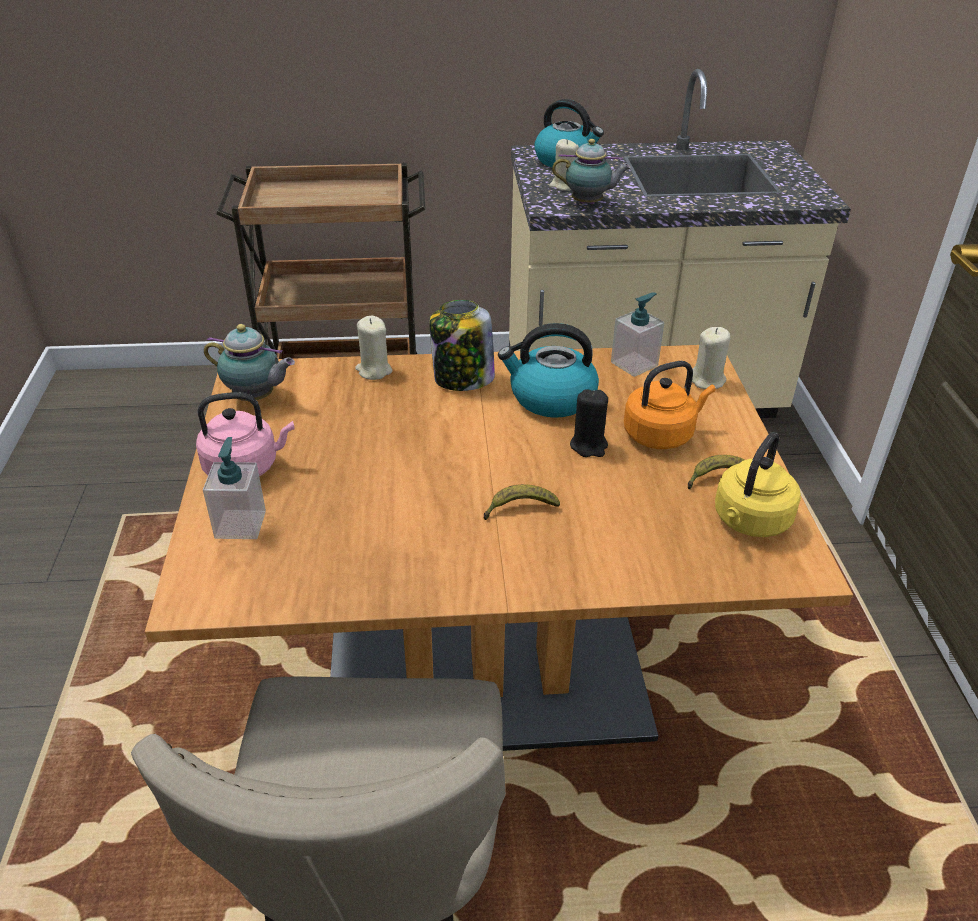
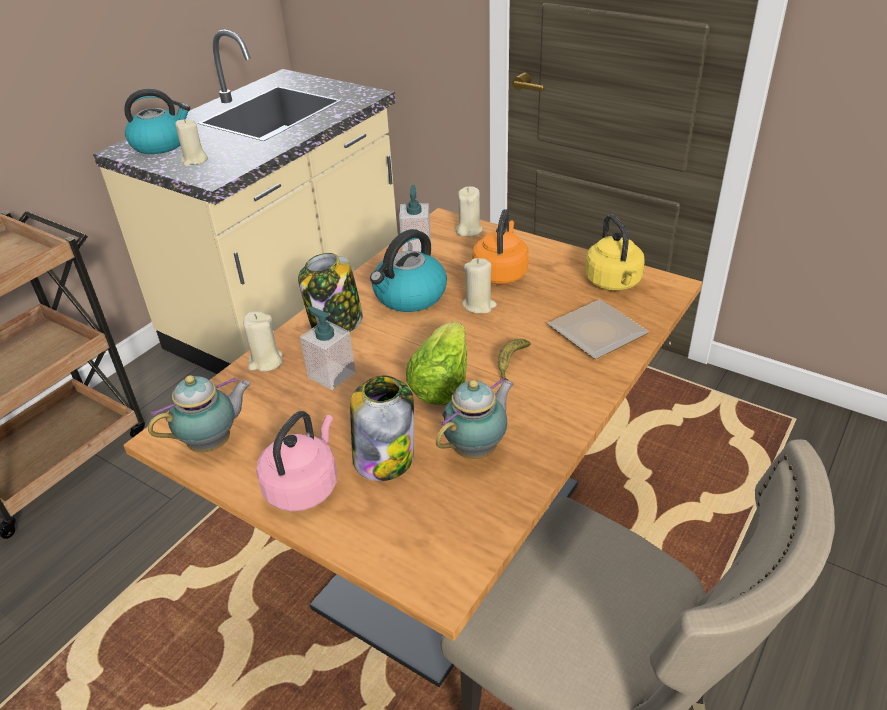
camera: 50 degrees left, 0 degrees up
soap dispenser [203,437,266,539] -> soap dispenser moved to [300,306,356,390]
teapot [552,139,631,204] -> teapot moved to [436,378,514,459]
black candle [570,389,608,457] -> beige candle [462,258,497,314]
banana [688,455,745,489] -> none
none -> jar [350,376,414,481]
none -> lettuce [406,321,467,405]
none -> plate [547,299,649,359]

